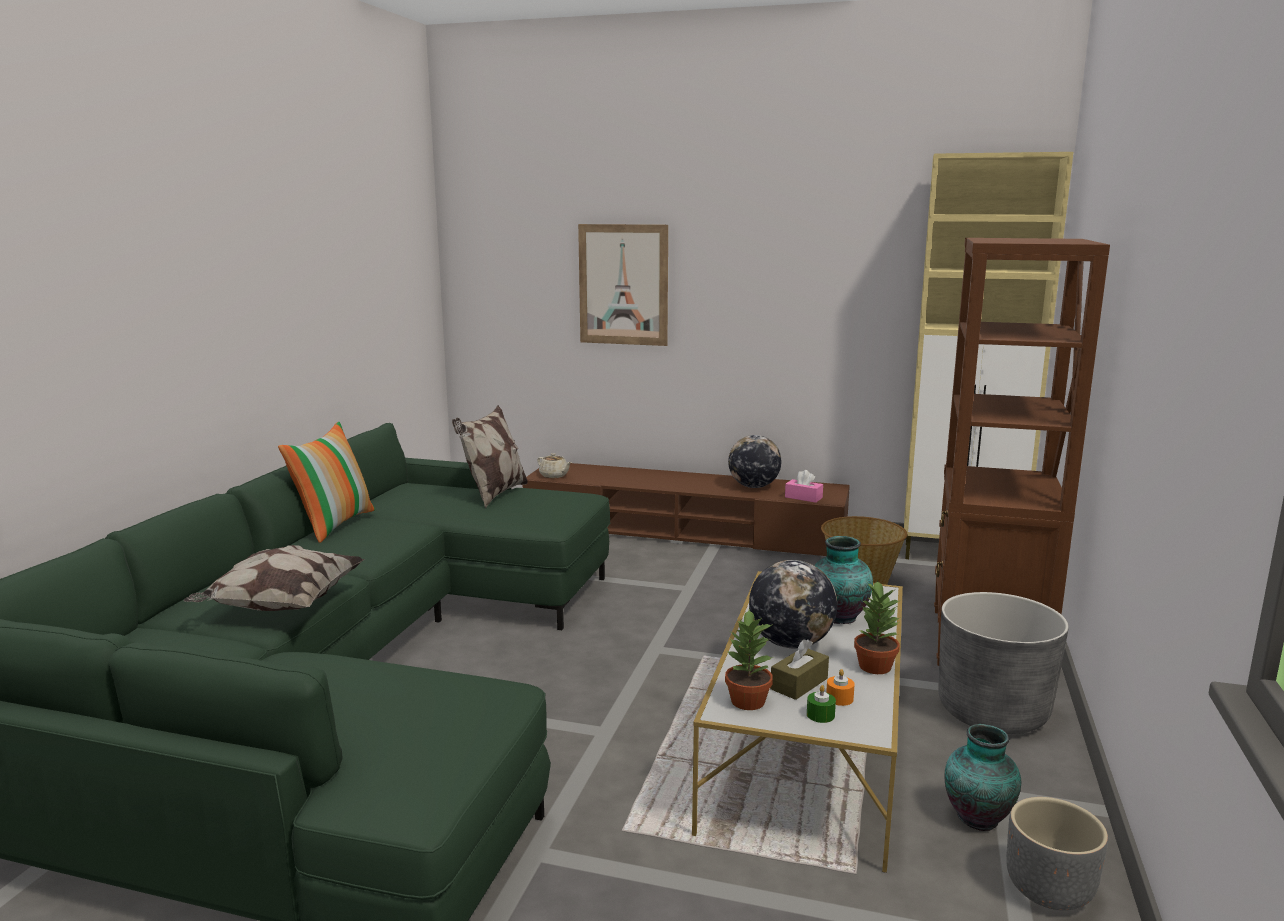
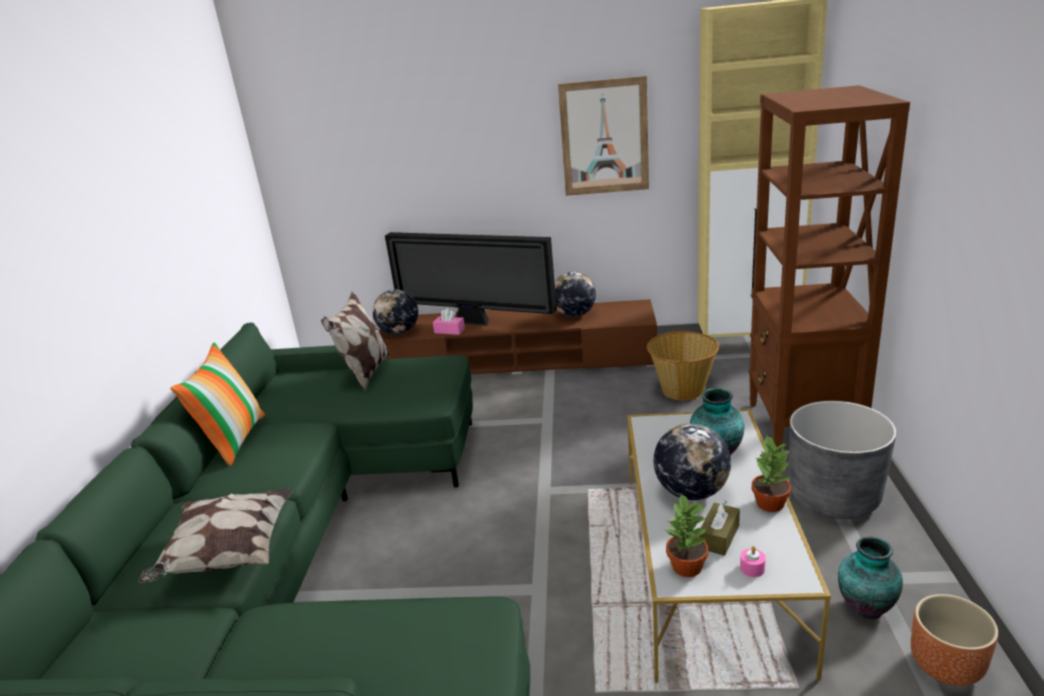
camera: 10 degrees left, 10 degrees up
beige teapot [537,453,572,478] -> globe [372,289,418,335]
picture [578,224,668,346] -> picture moved to [558,76,649,196]
pink tissue box [785,470,823,503] -> pink tissue box moved to [433,309,465,335]
green candle [807,685,836,723] -> pink candle [740,546,766,577]
orange candle [826,669,855,706] -> none
grey planter [1006,797,1108,910] -> brown planter [911,594,998,686]
none -> television [385,232,557,326]

